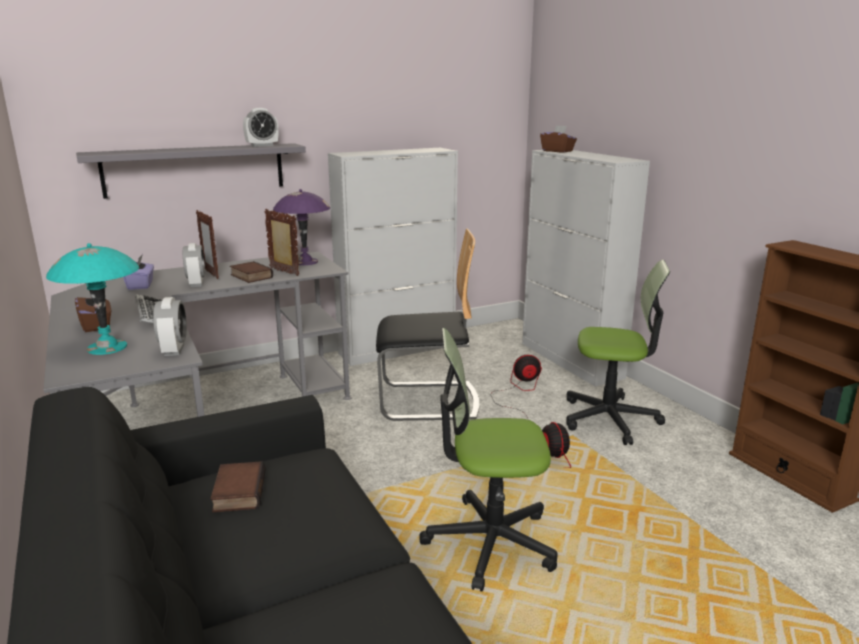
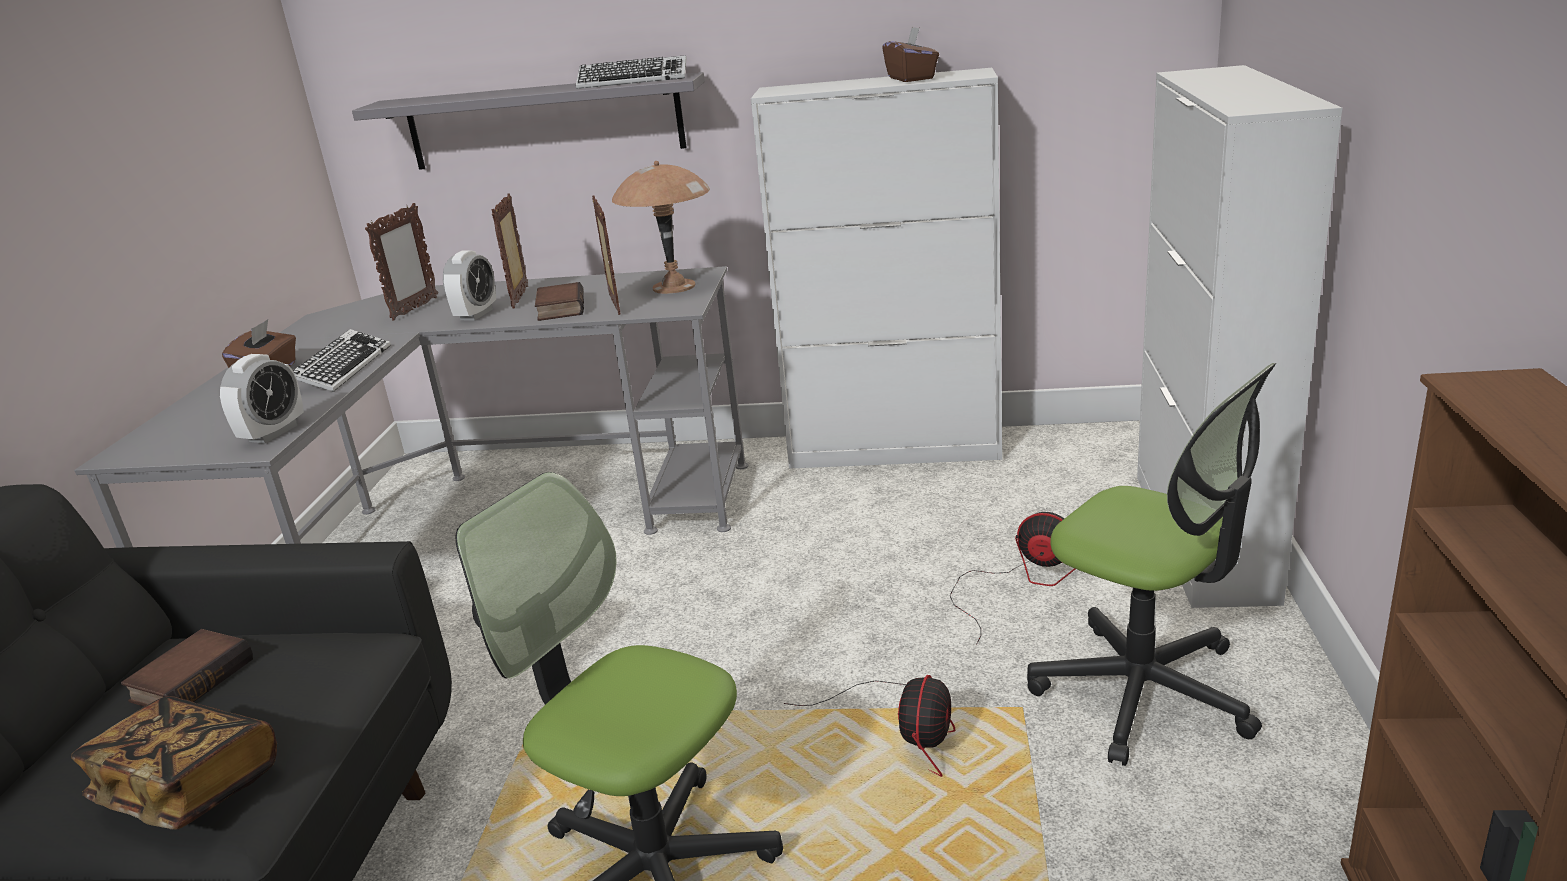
camera: 35 degrees right, 5 degrees up
turquoise table lamp [46,243,140,355] -> none
purple tissue box [123,254,154,290] -> picture frame [365,203,438,320]
alarm clock [243,108,278,147] -> keyboard [576,55,686,89]
purple table lamp [273,189,330,265] -> brown table lamp [612,161,710,294]
chair [376,228,479,421] -> none
brown tissue box [540,125,577,153] -> brown tissue box moved to [882,27,939,82]
none -> book [71,696,277,830]

